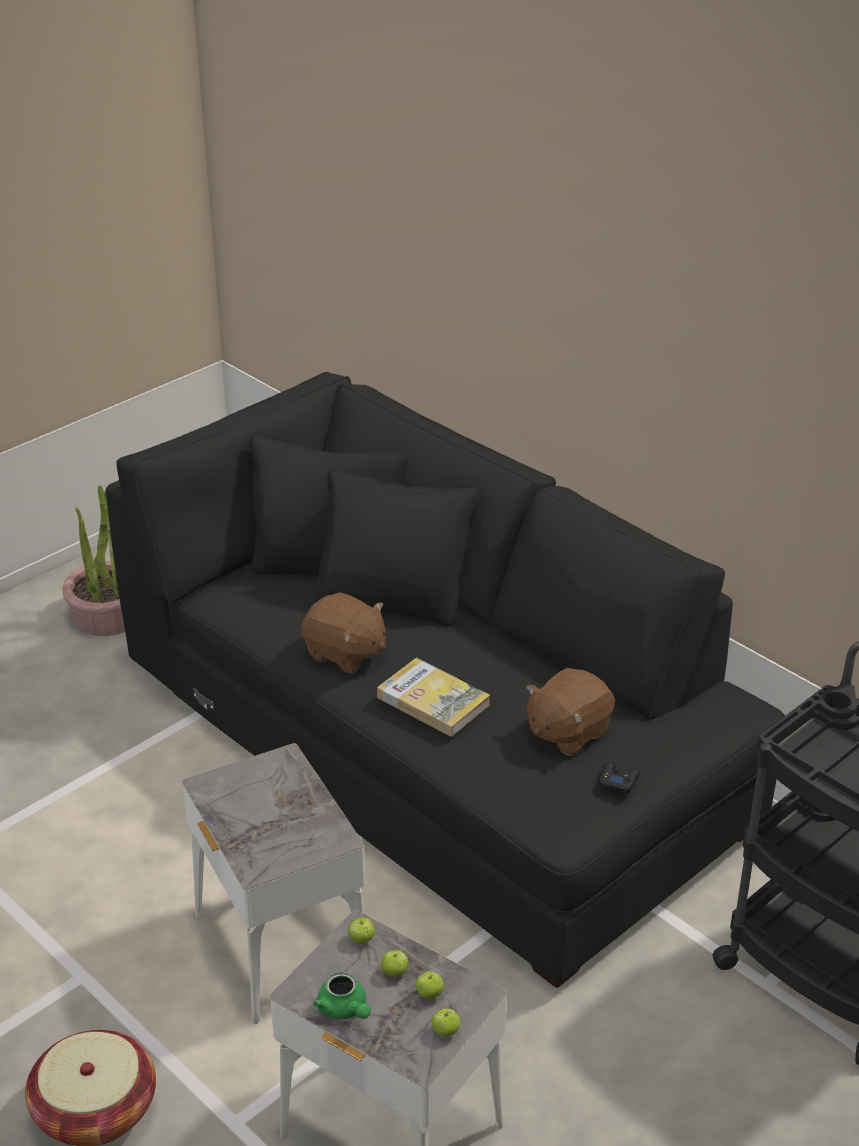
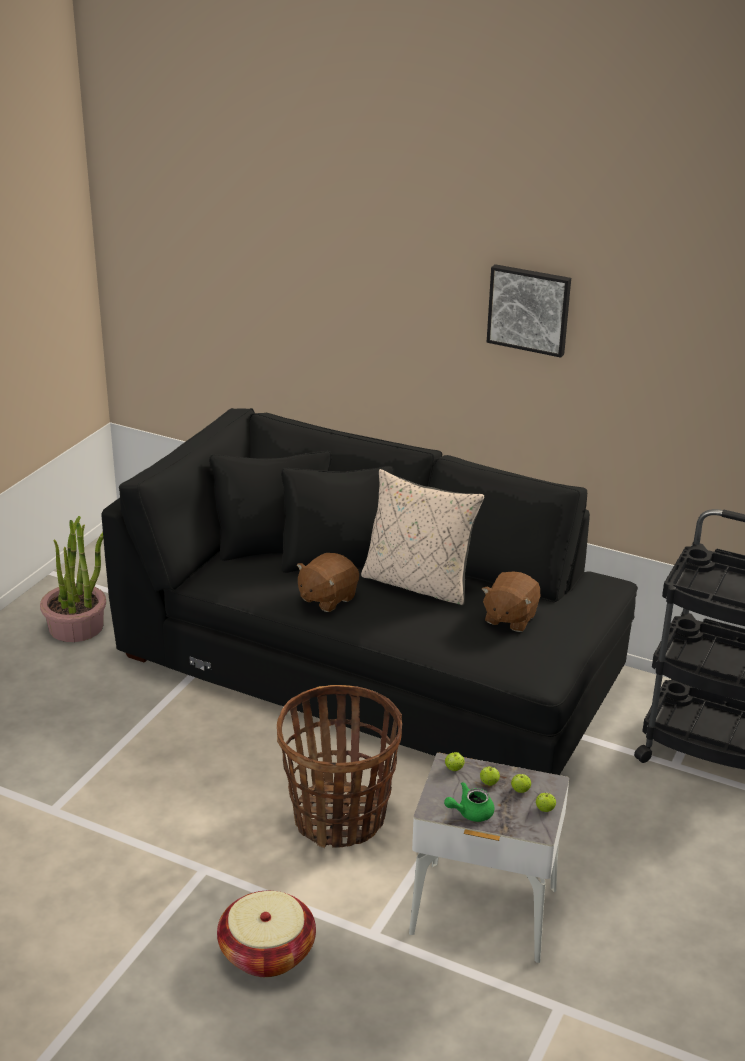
camera: 20 degrees left, 5 degrees down
side table [182,743,365,1024] -> basket [277,685,402,848]
brown plush toy [301,592,386,674] -> brown plush toy turned 120 degrees clockwise [297,553,359,612]
green teapot [313,972,371,1019] -> green teapot turned 120 degrees clockwise [444,782,494,822]
book [377,658,490,737] -> none
black game controller [599,762,640,794] -> none
none -> beige pillow [361,469,484,606]
none -> picture [487,264,571,358]

